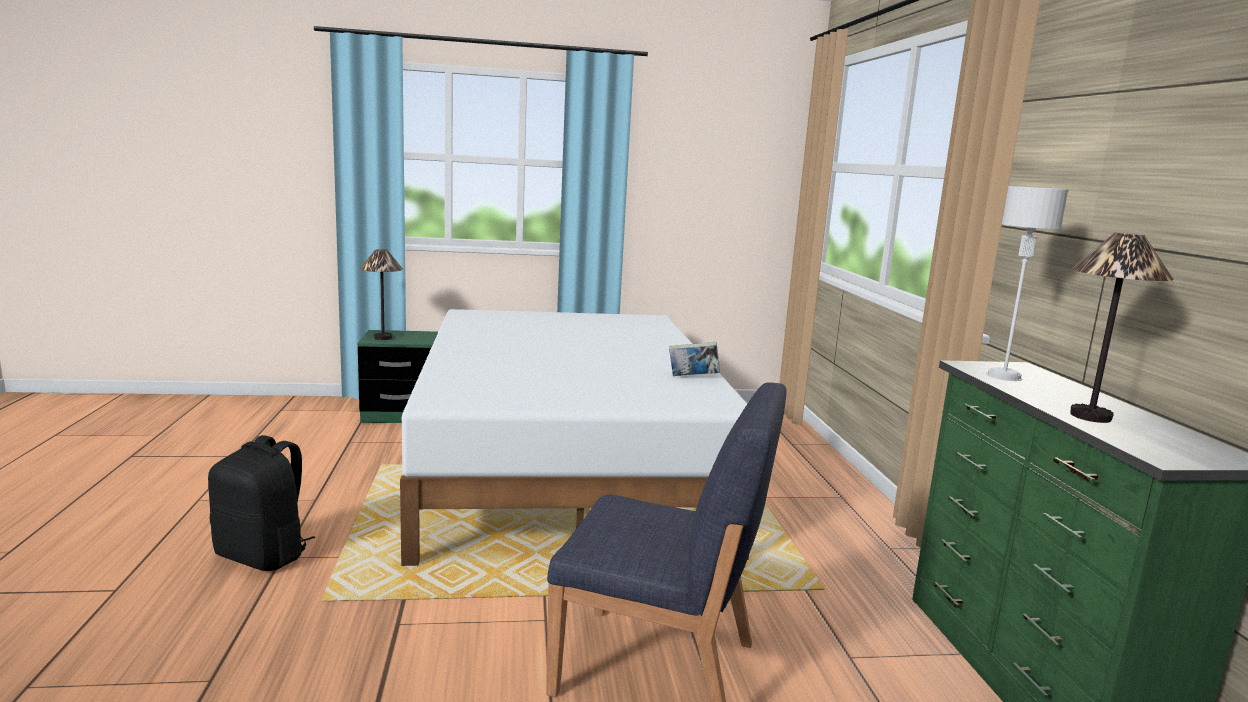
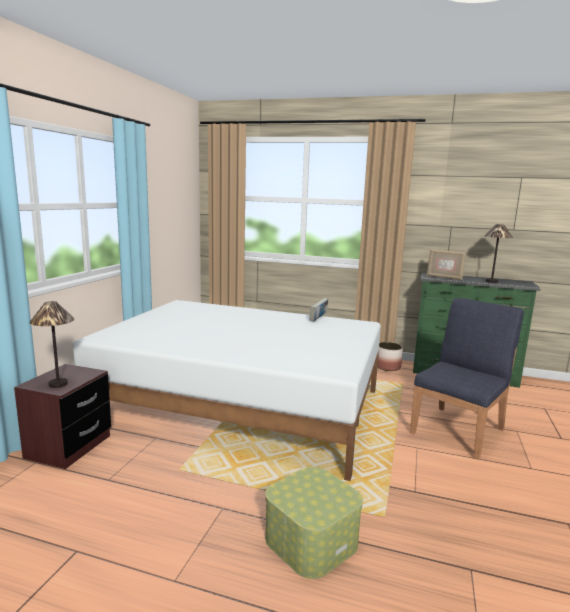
camera: 65 degrees left, 0 degrees up
black backpack [208,435,315,571] -> storage box [265,467,363,579]
green nightstand [358,330,438,423] -> brown nightstand [14,364,111,469]
grey table lamp [986,186,1068,381] -> picture frame [427,249,466,280]
none -> planter [377,342,403,371]

